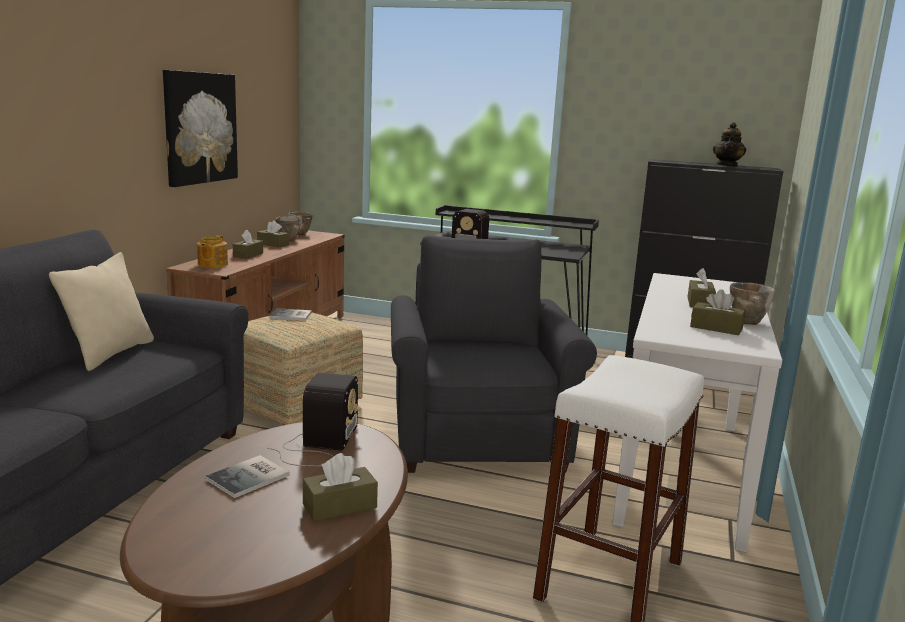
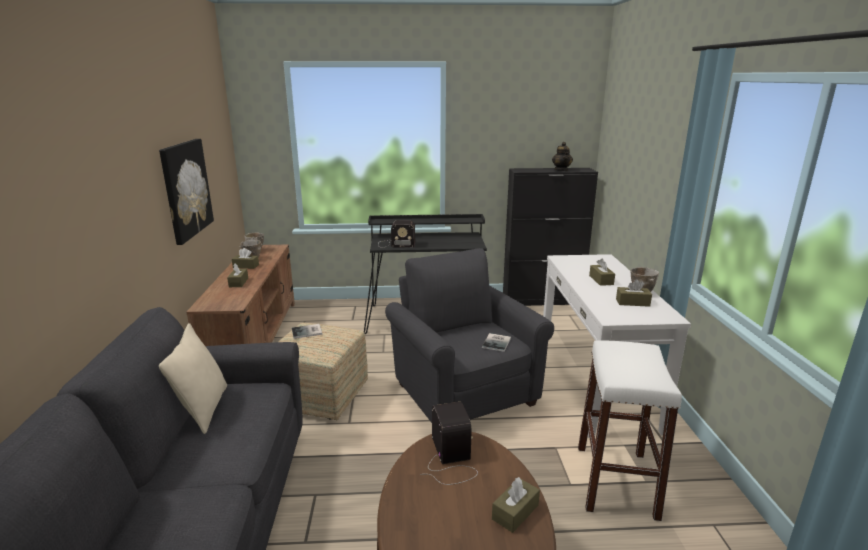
camera: 20 degrees left, 5 degrees up
teapot [197,235,228,268] -> none
book [205,455,289,498] -> book moved to [482,333,511,352]

